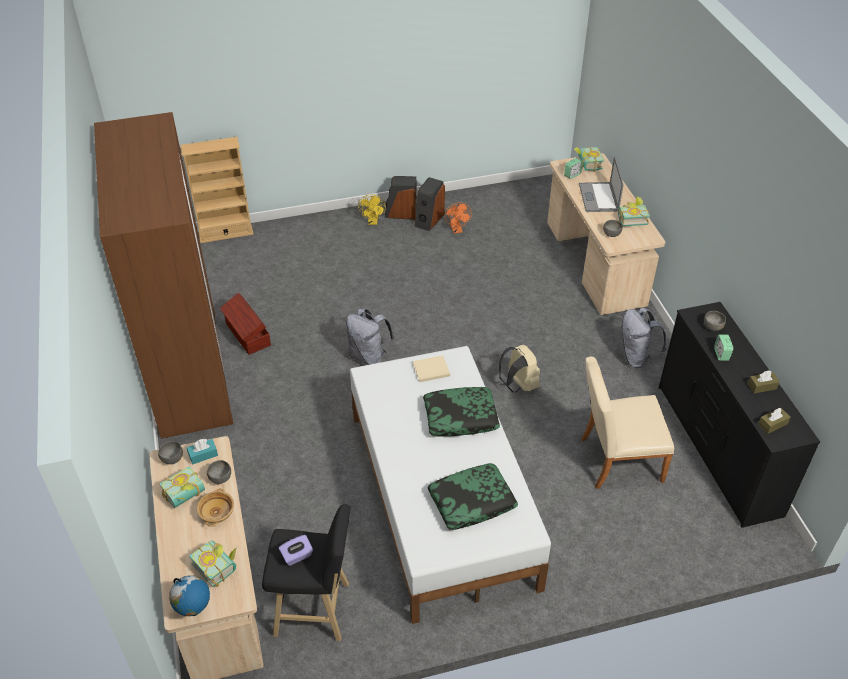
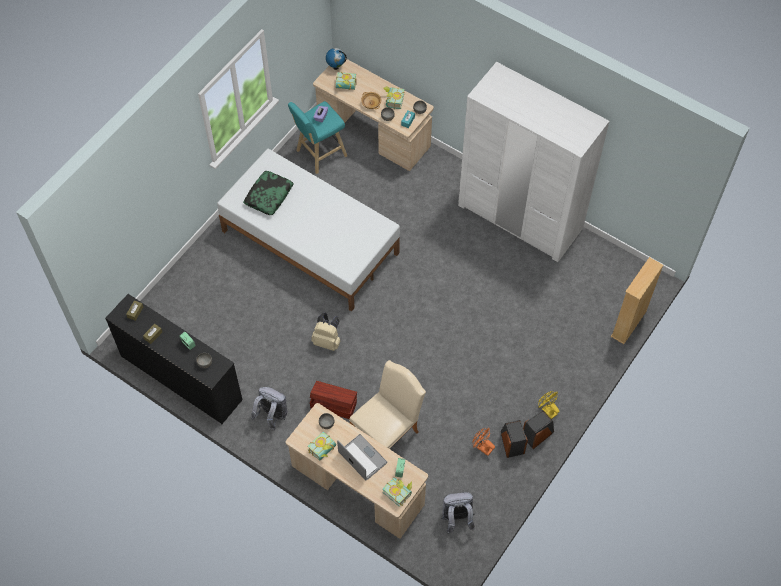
camera: 140 degrees right, 15 degrees up
brown wardrobe [94,112,233,439] -> white wardrobe [458,62,609,262]
brown storage box [220,293,271,355] -> brown storage box moved to [310,381,357,419]
black stool [262,504,350,641] -> turquoise stool [288,101,347,174]
grey backpack [346,308,394,365] -> grey backpack moved to [441,492,475,534]
beige book [413,355,450,382] -> none
pillow [423,387,500,436] -> none
beige chair [581,357,674,489] -> beige chair moved to [349,360,426,449]

